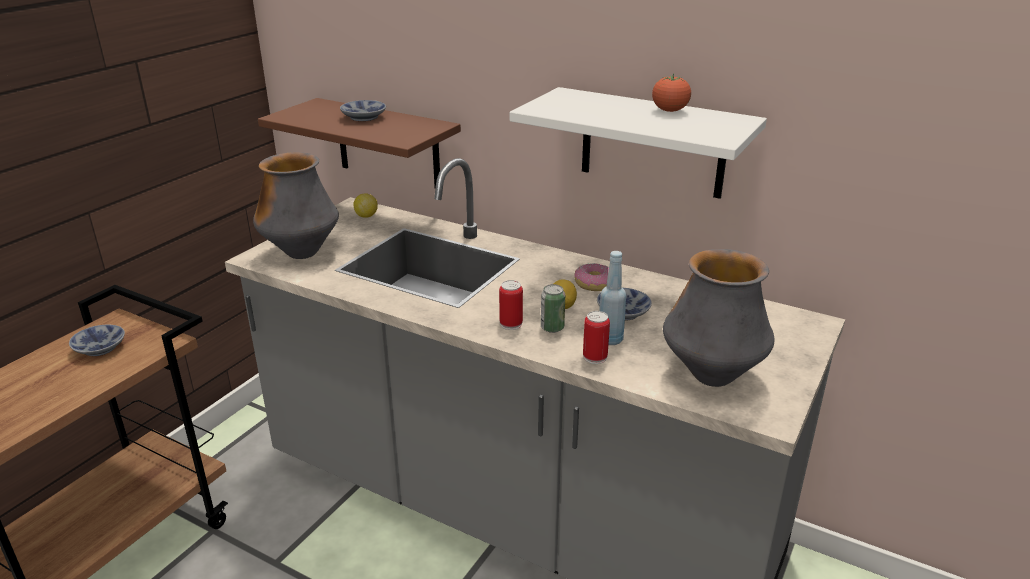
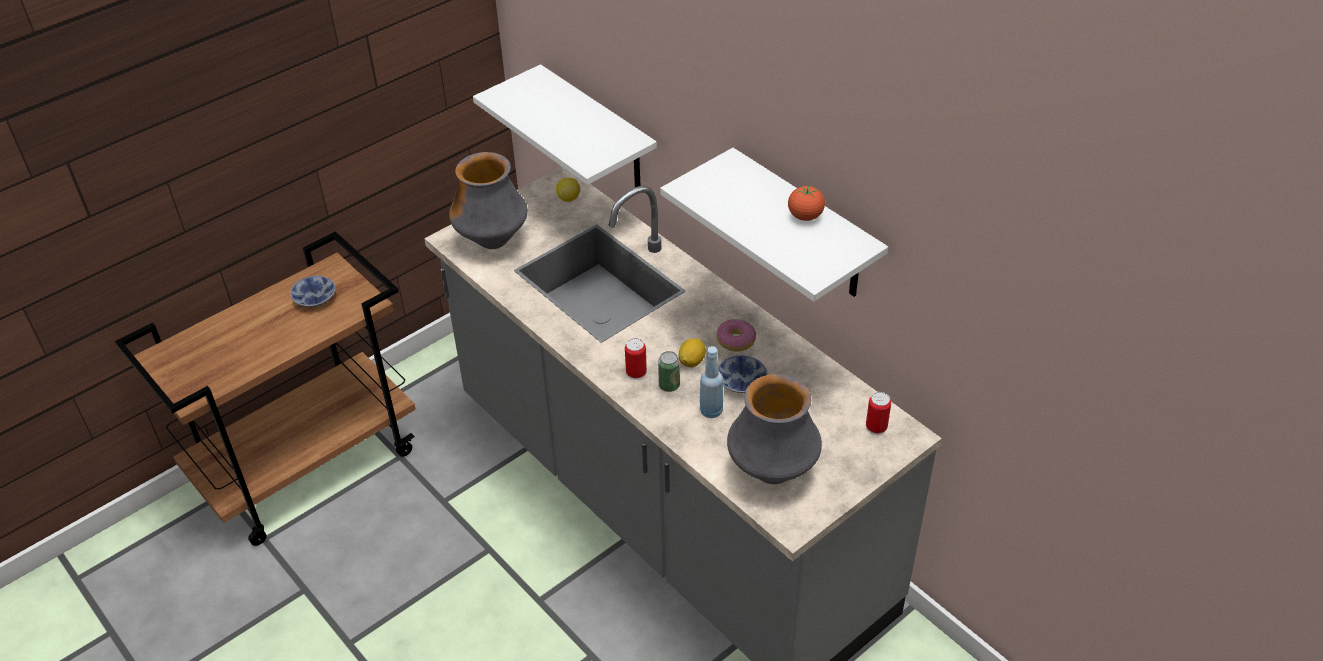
camera: 20 degrees right, 15 degrees up
brown shelf [258,98,461,188] -> white shelf [473,64,657,187]
bowl [340,100,386,121] -> none
can [583,311,610,364] -> can moved to [866,392,891,435]

